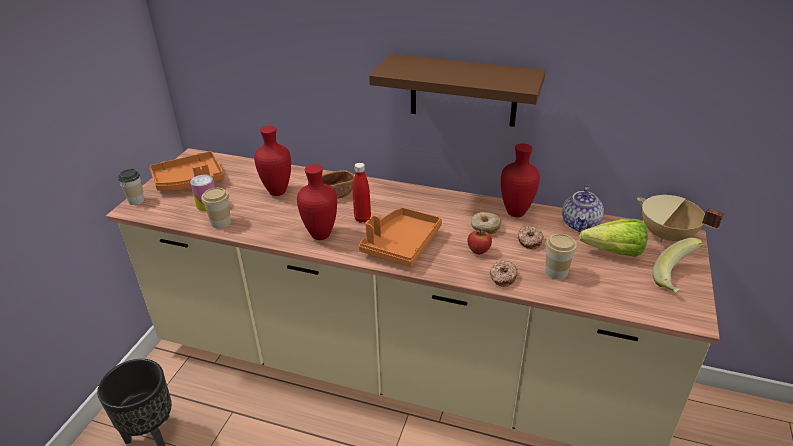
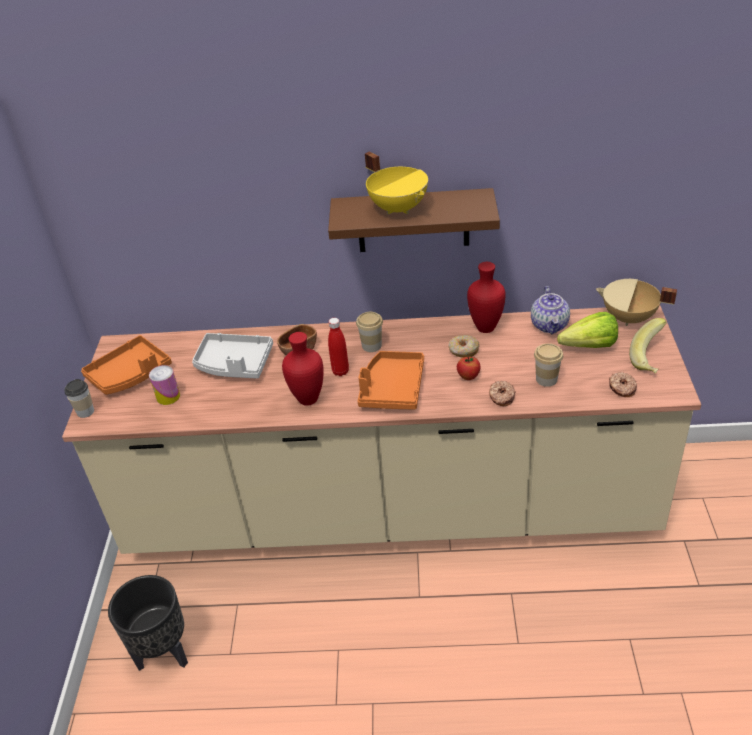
camera: 15 degrees left, 5 degrees up
cup [202,188,231,229] -> cup moved to [356,312,383,352]
red vase [254,126,291,196] -> grey tray [192,333,273,379]
donut [518,226,544,249] -> donut moved to [609,372,637,397]
none -> yellow cooking pot [365,151,428,215]

